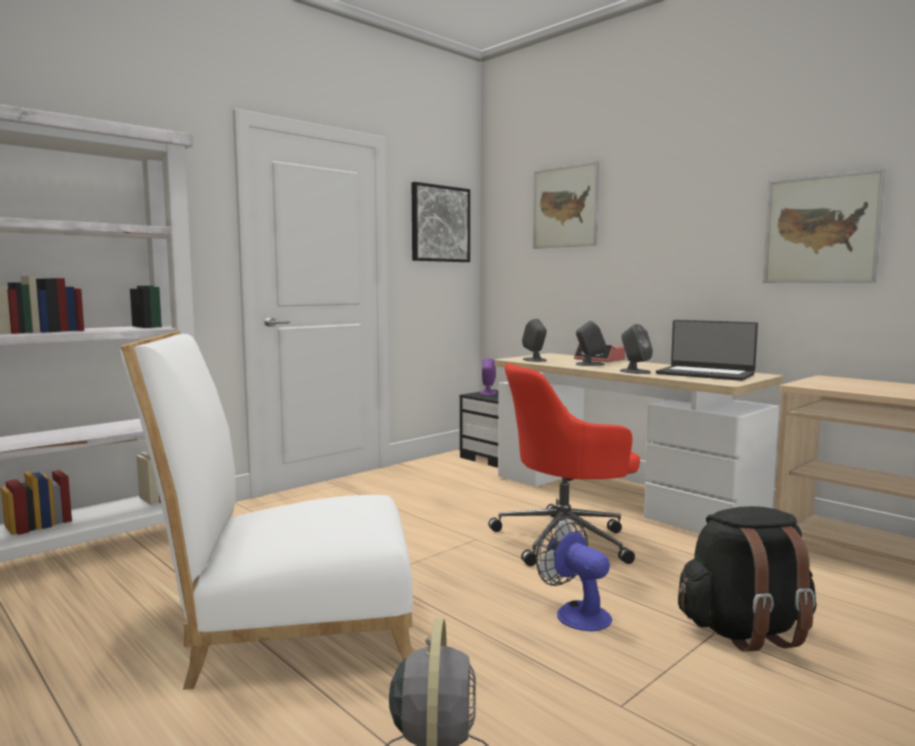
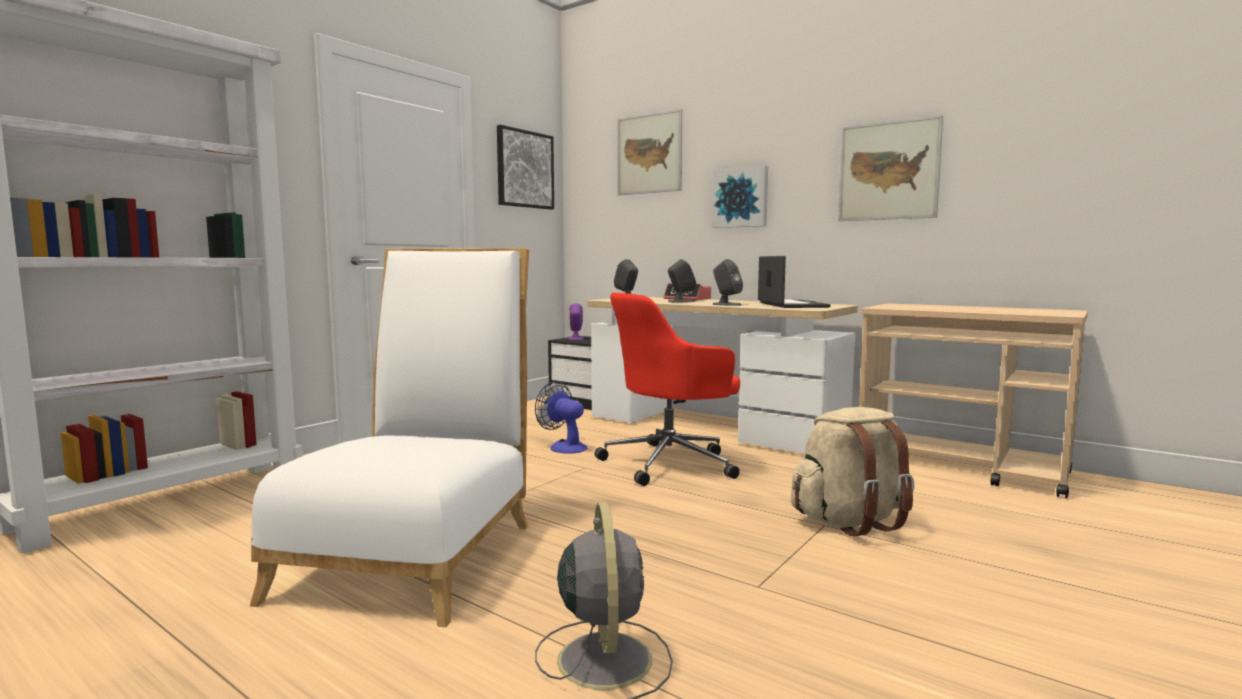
camera: 10 degrees left, 0 degrees up
white chair [120,331,413,690] -> white chair turned 120 degrees clockwise [250,248,529,628]
fan [536,516,612,631] -> fan moved to [535,381,587,453]
laptop [656,320,758,381] -> laptop turned 120 degrees counterclockwise [758,256,831,308]
black backpack [678,506,816,652] -> beige backpack [791,407,914,536]
none -> picture [711,166,768,228]

